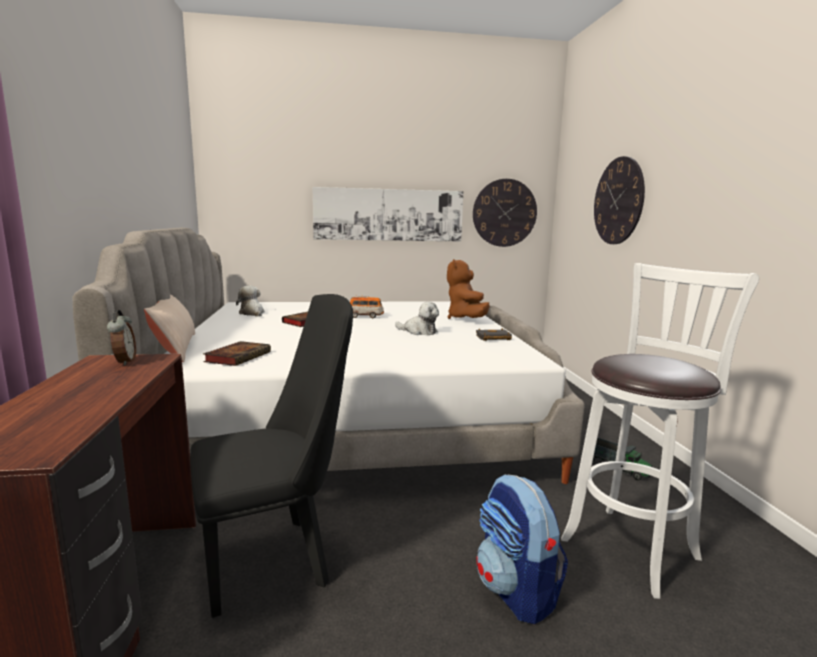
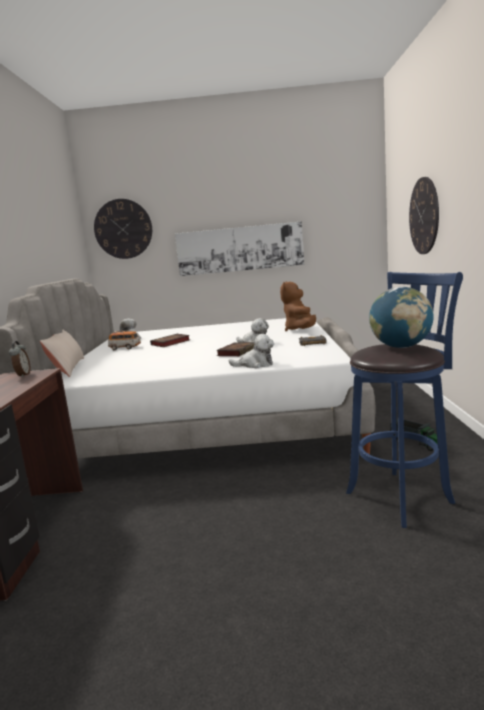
camera: 10 degrees right, 0 degrees up
black chair [190,294,353,618] -> none
book [203,341,271,366] -> book moved to [216,342,254,356]
toy car [350,296,384,318] -> toy car moved to [108,331,141,350]
wall clock [473,179,537,247] -> wall clock moved to [94,199,152,259]
backpack [476,474,568,624] -> none
white stool [561,263,759,599] -> blue stool [346,272,463,528]
none -> plush toy [229,334,274,369]
none -> globe [369,287,434,348]

